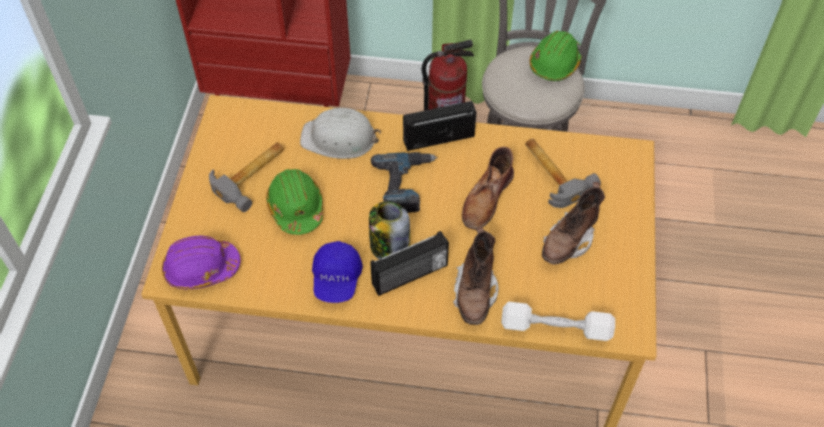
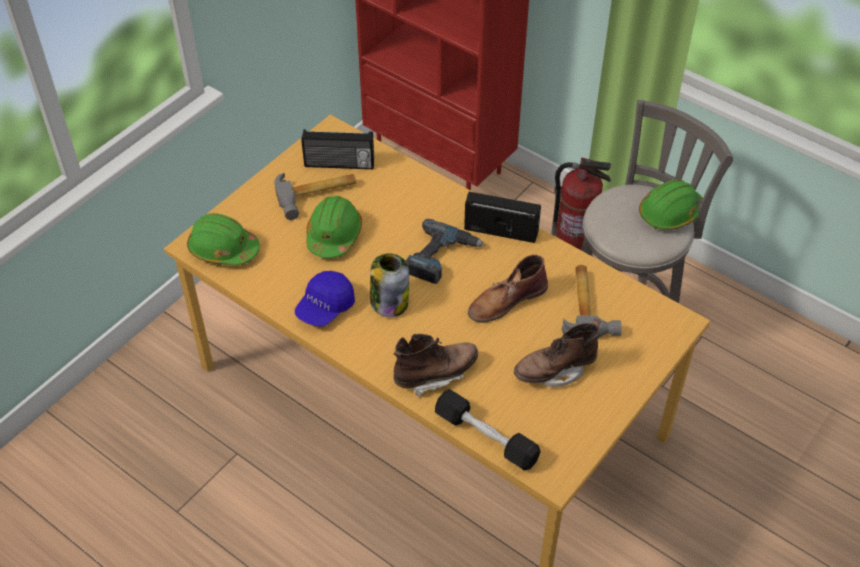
camera: 30 degrees right, 5 degrees down
purple hard hat [162,236,241,289] -> green hard hat [187,213,260,265]
white hard hat [300,108,381,159] -> none
radio [370,231,449,296] -> radio moved to [301,129,374,169]
brown boot [453,226,498,325] -> brown boot turned 150 degrees counterclockwise [393,334,478,397]
white dumbbell [501,302,615,341] -> black dumbbell [435,389,541,470]

